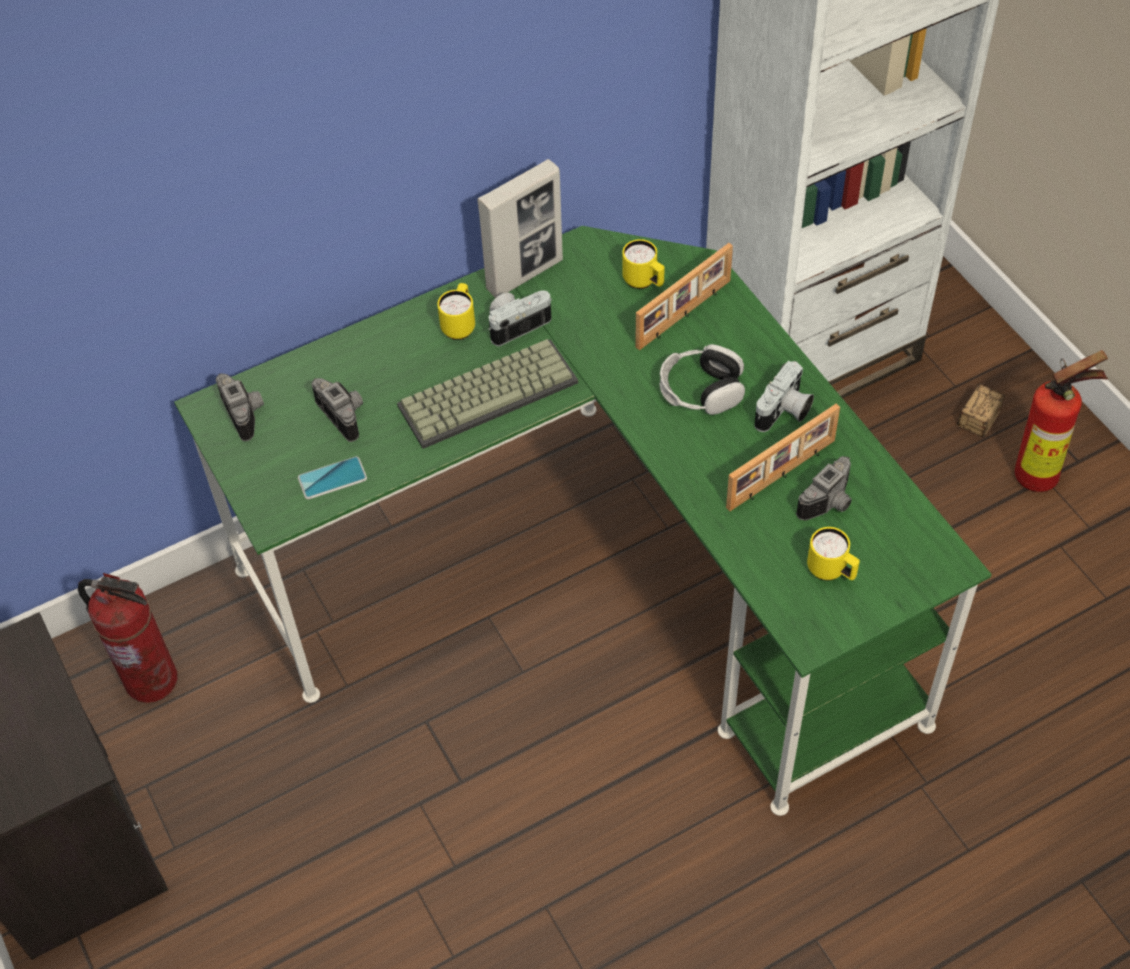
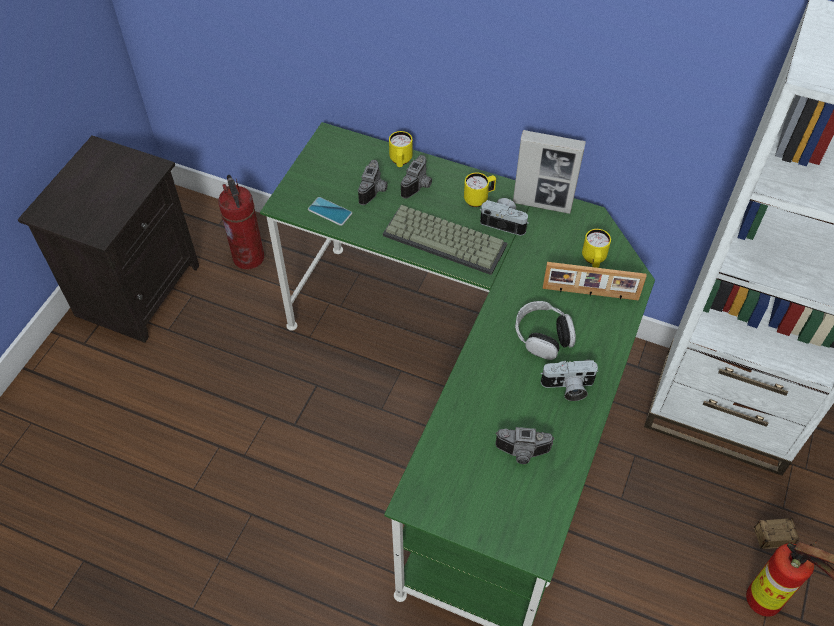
camera: 50 degrees right, 0 degrees up
camera [216,373,264,441] -> camera moved to [401,155,432,199]
picture frame [726,404,840,511] -> none
yellow mug [807,527,860,581] -> yellow mug moved to [389,131,413,167]

